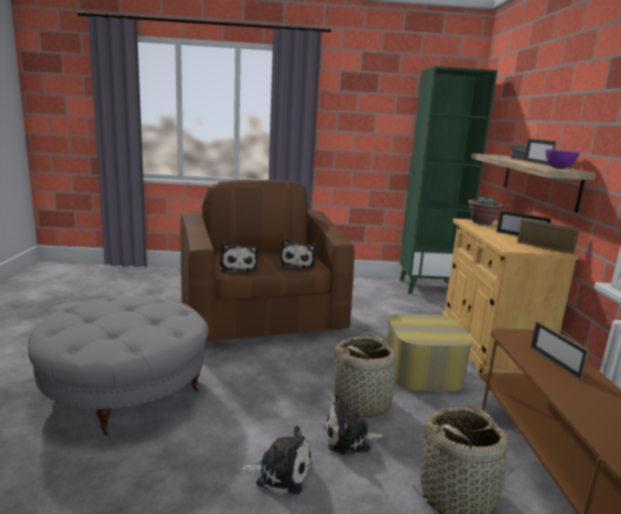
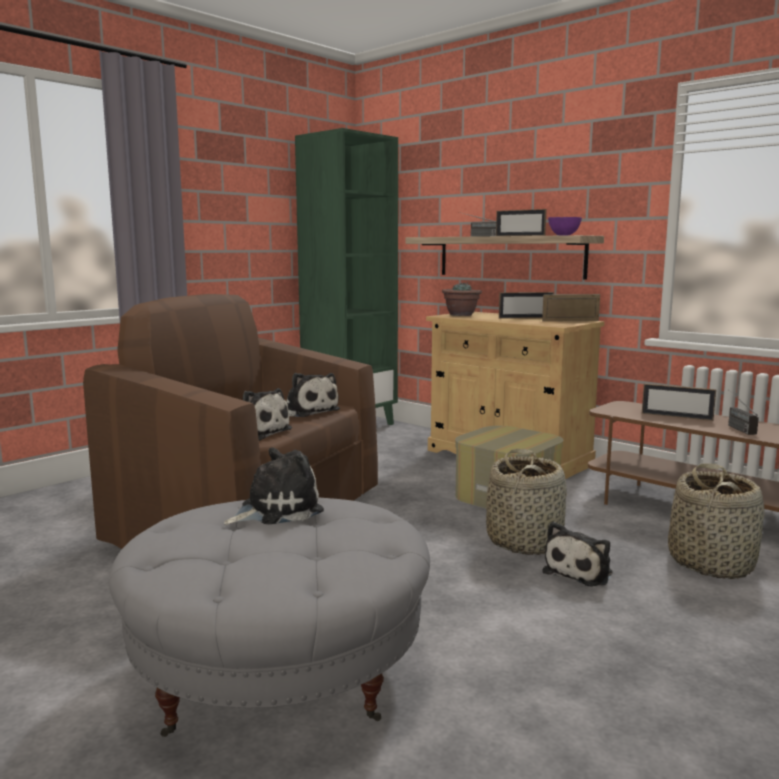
camera: 45 degrees left, 5 degrees down
plush toy [240,426,312,495] -> plush toy moved to [224,447,324,525]
none -> radio [728,389,759,435]

